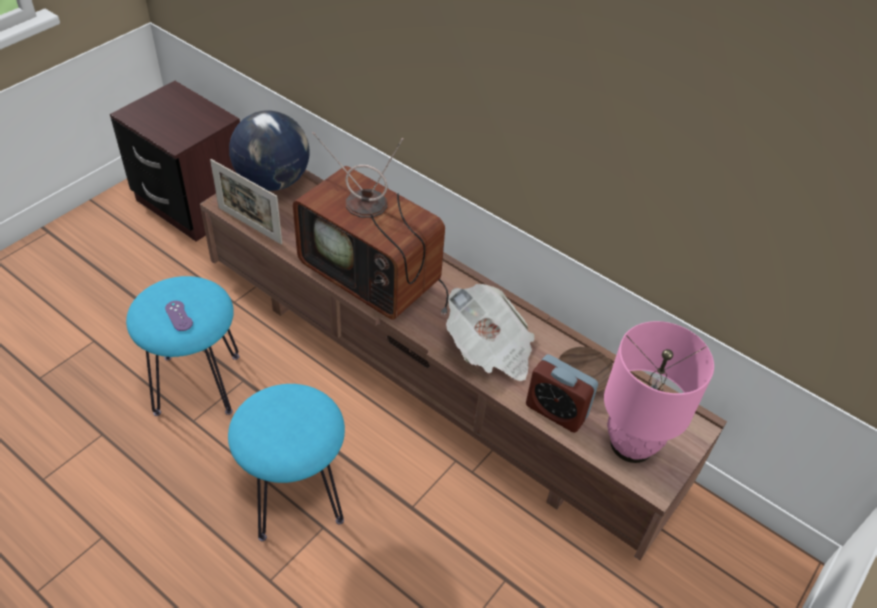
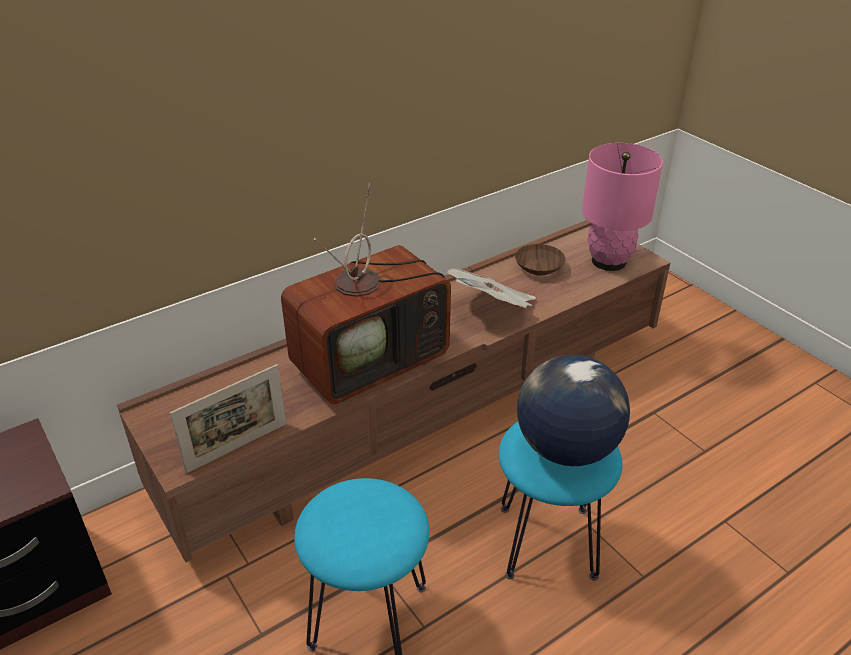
camera: 70 degrees left, 10 degrees down
purple game controller [165,301,193,331] -> none
globe [229,110,310,191] -> globe moved to [517,355,630,466]
alarm clock [526,354,598,433] -> none

